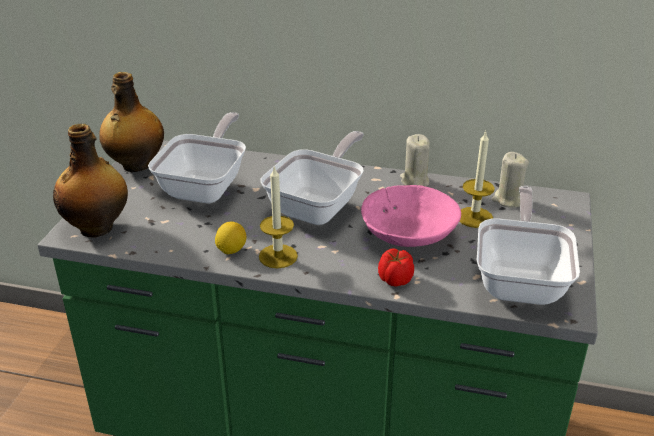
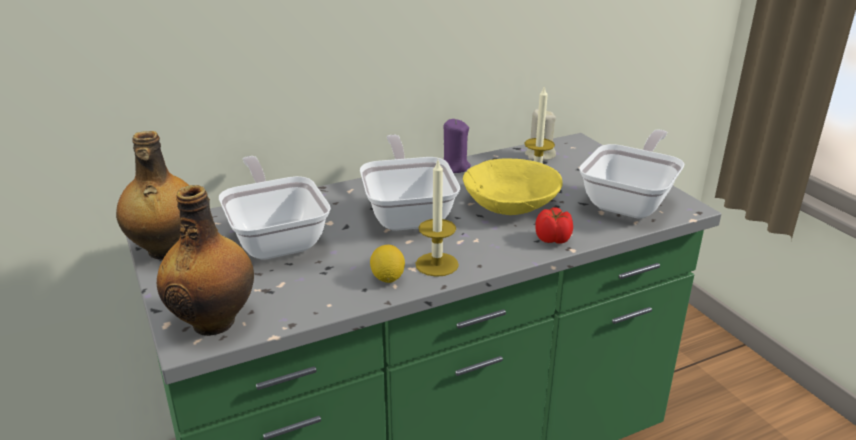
camera: 40 degrees left, 5 degrees down
pink bowl [361,185,461,247] -> yellow bowl [463,158,563,215]
beige candle [400,134,430,186] -> purple candle [443,119,471,173]
frying pan [477,186,580,305] -> frying pan turned 60 degrees clockwise [579,129,684,219]

